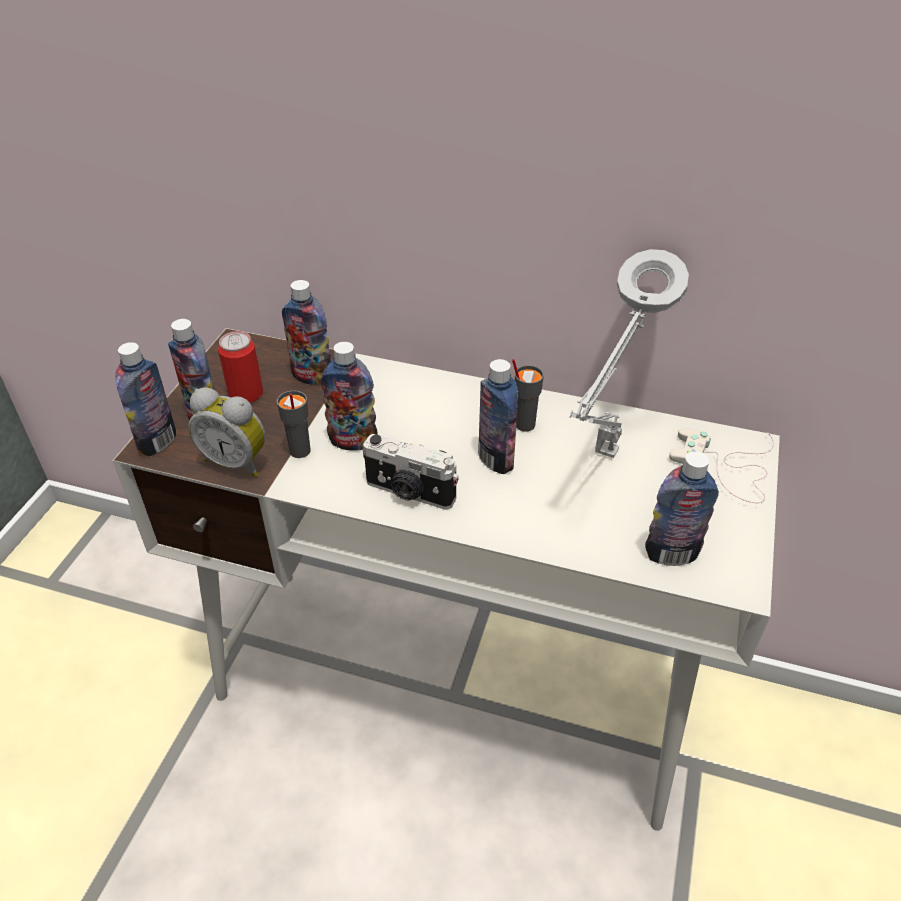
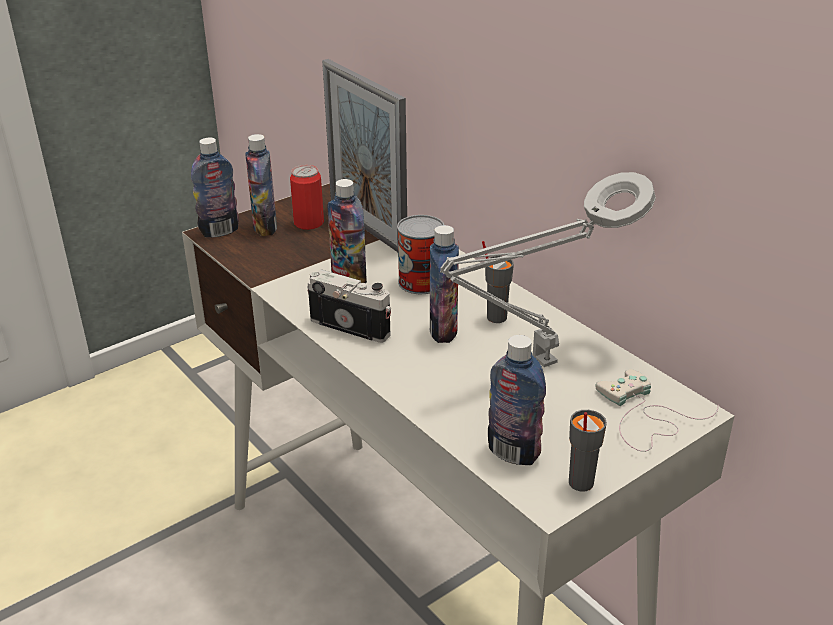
camera: 35 degrees right, 10 degrees down
alarm clock [188,387,265,477] -> none
grey cup [277,390,311,458] -> grey cup moved to [569,410,607,492]
bottle [282,280,331,385] -> picture frame [322,59,407,252]
camera [363,434,459,510] -> camera turned 150 degrees clockwise [307,269,391,343]
none -> can [397,215,444,294]

